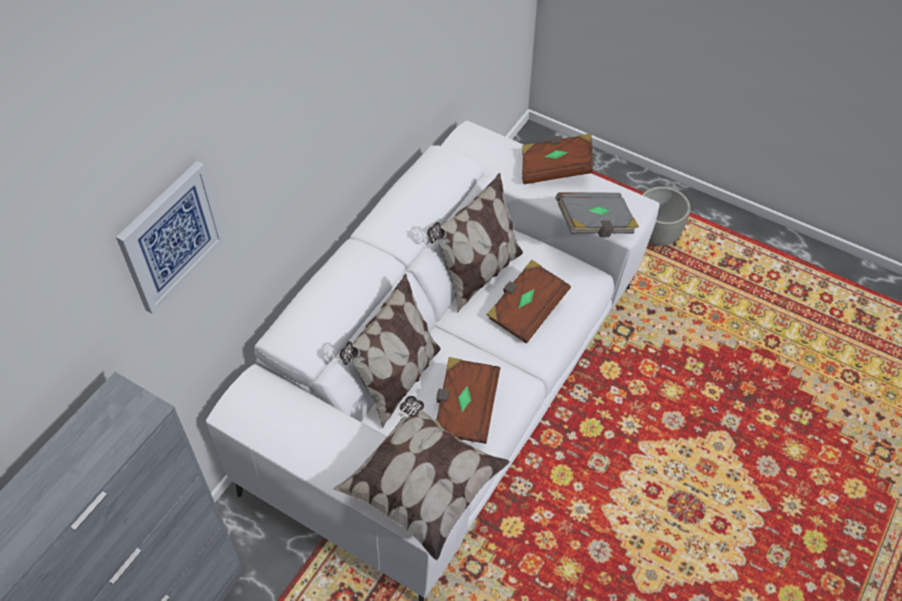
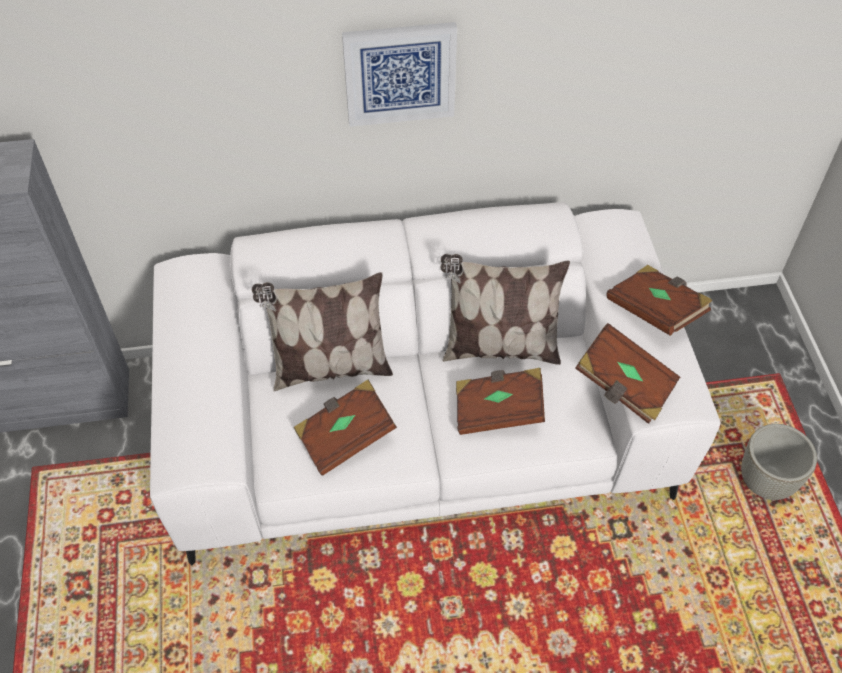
camera: 50 degrees right, 0 degrees up
picture [116,161,225,314] -> picture moved to [342,22,457,127]
pillow [333,396,510,560] -> none
grey book [555,192,639,237] -> brown book [575,323,680,424]

